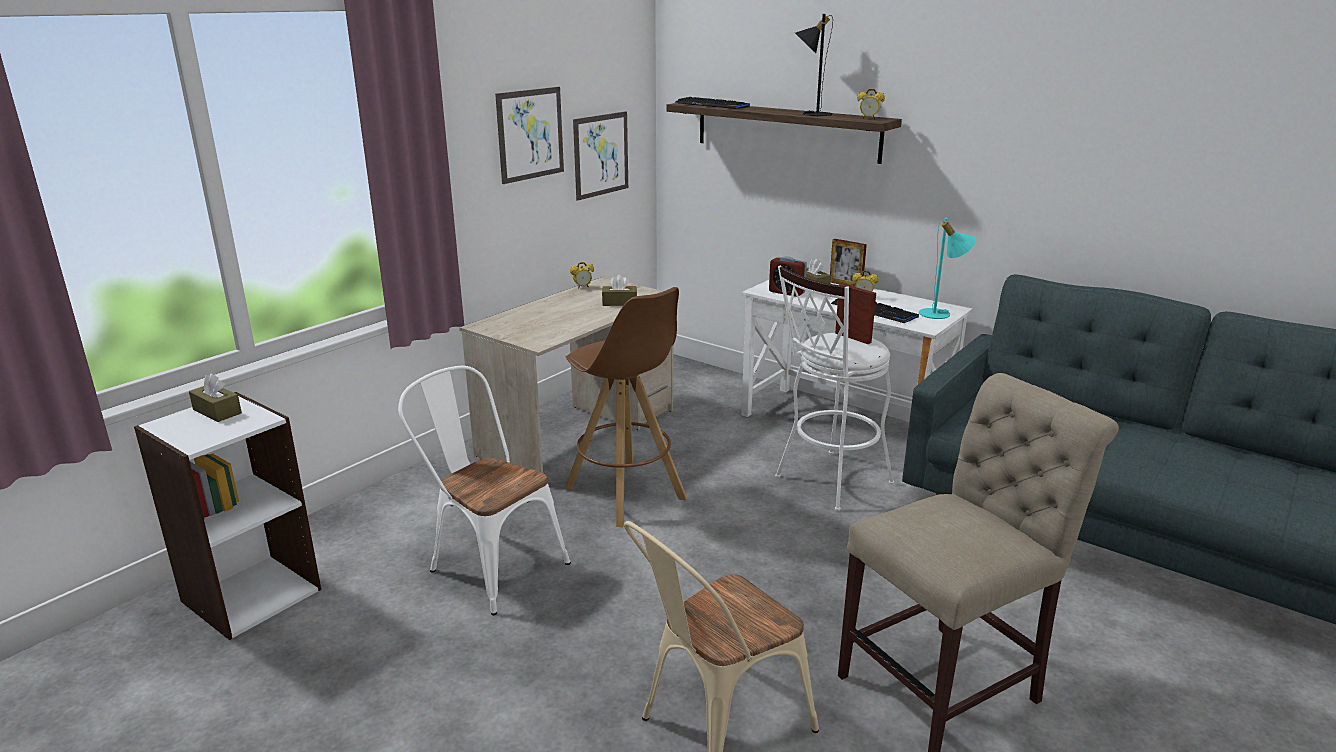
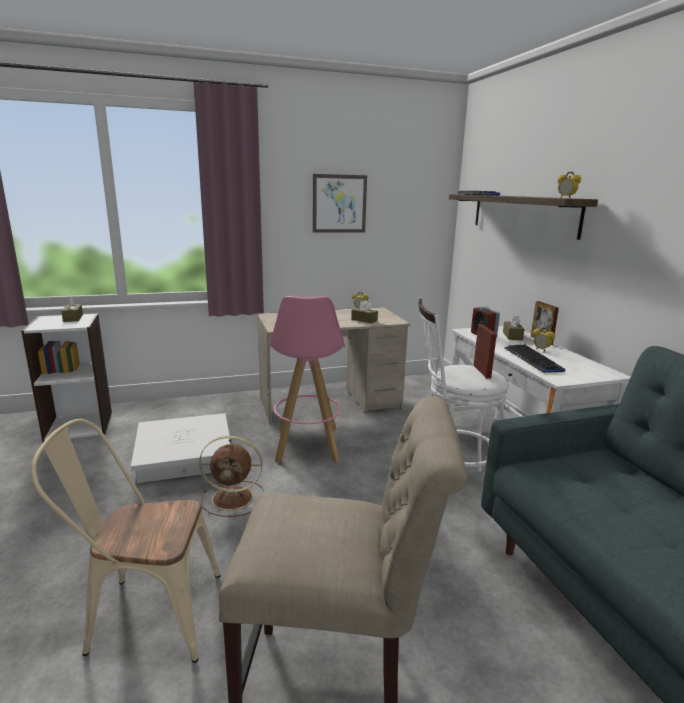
camera: 35 degrees right, 5 degrees down
white chair [398,366,571,615] -> white storage box [131,413,230,483]
brown stool [565,287,687,527] -> pink stool [270,296,345,463]
picture [573,111,628,201] -> none
black table lamp [795,14,833,116] -> none
turquoise table lamp [919,218,976,319] -> none
none -> brown fan [199,436,264,517]

